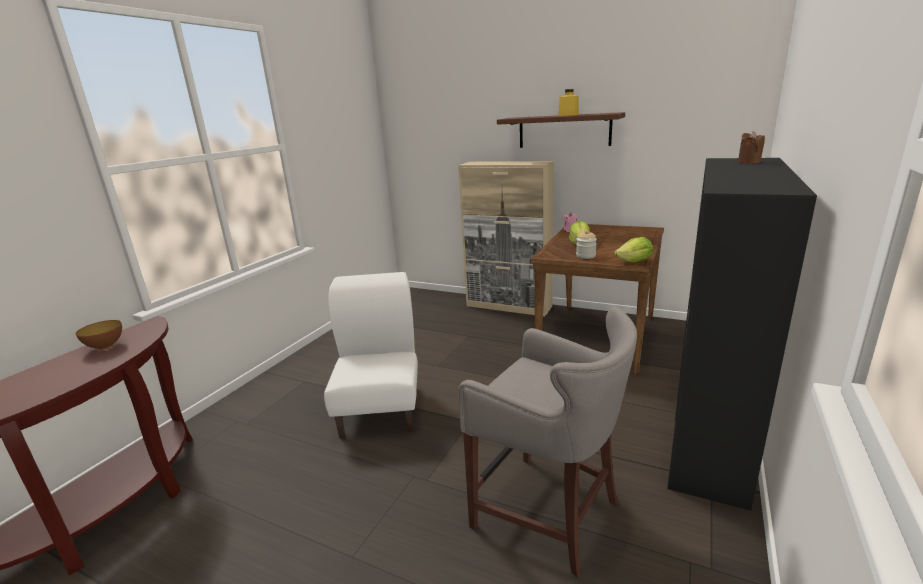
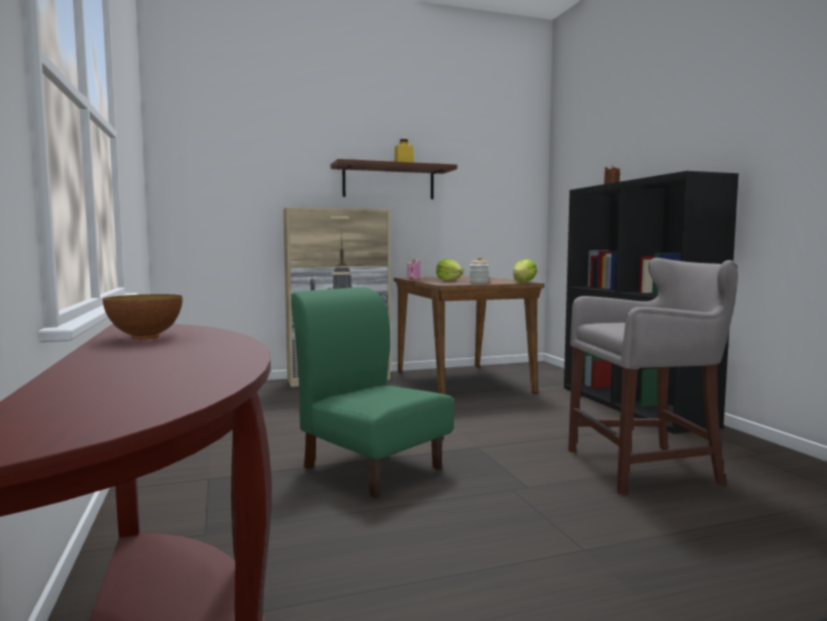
camera: 45 degrees left, 15 degrees down
white chair [324,272,418,438] -> green chair [292,287,454,498]

